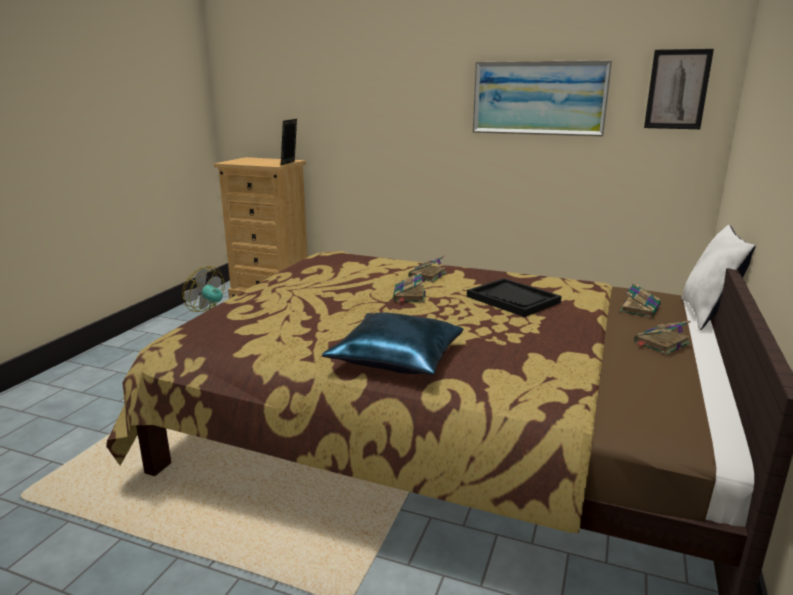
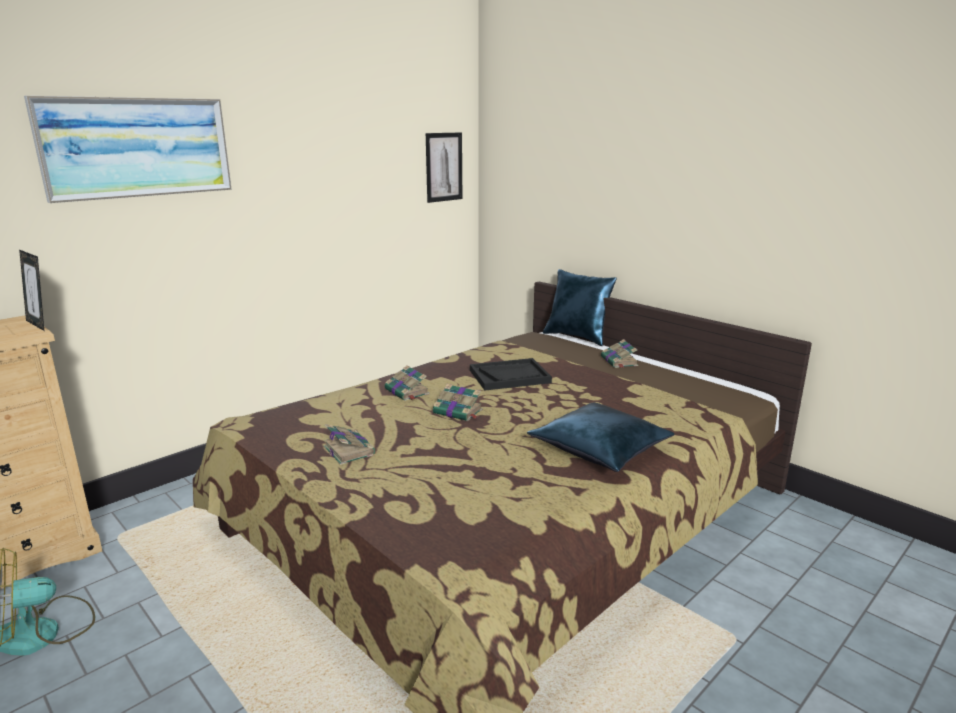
camera: 65 degrees left, 0 degrees up
picture [473,60,612,136] -> picture moved to [24,96,232,203]
book [620,283,661,318] -> book moved to [324,424,375,465]
white pillow [681,225,756,330] -> blue pillow [543,269,617,346]

